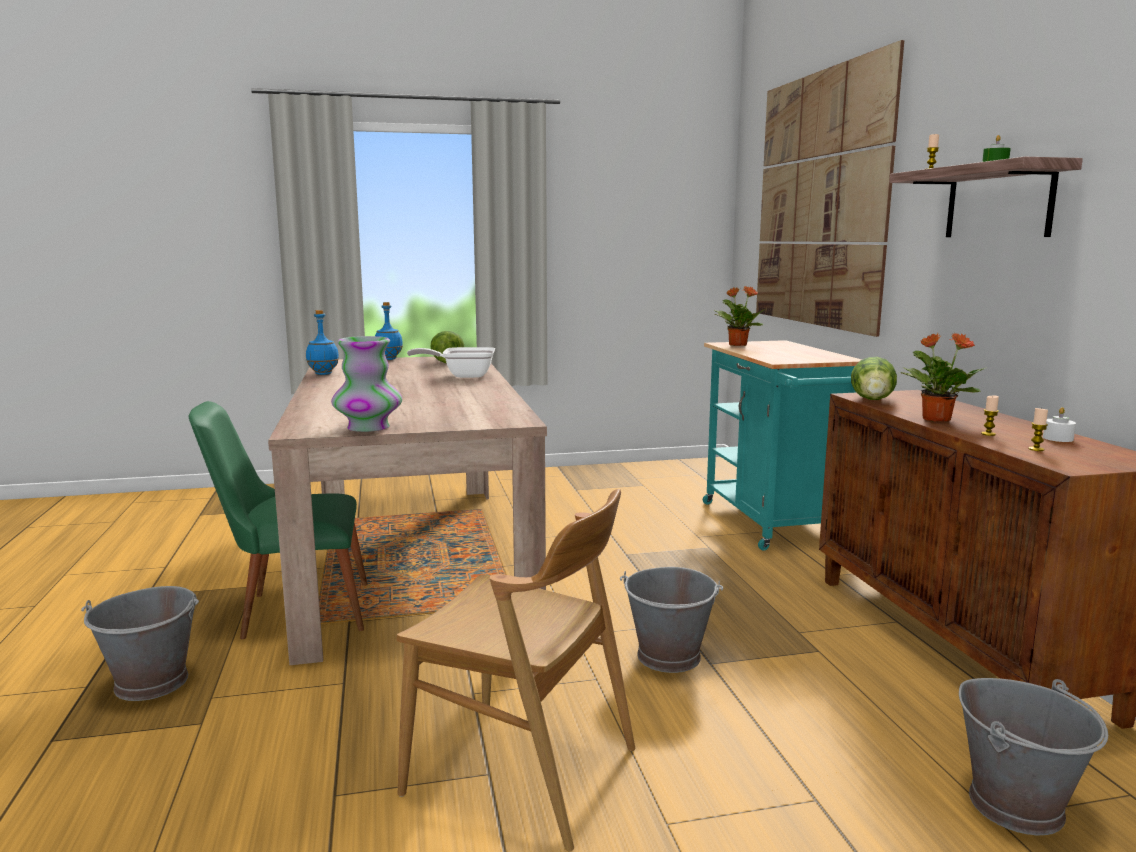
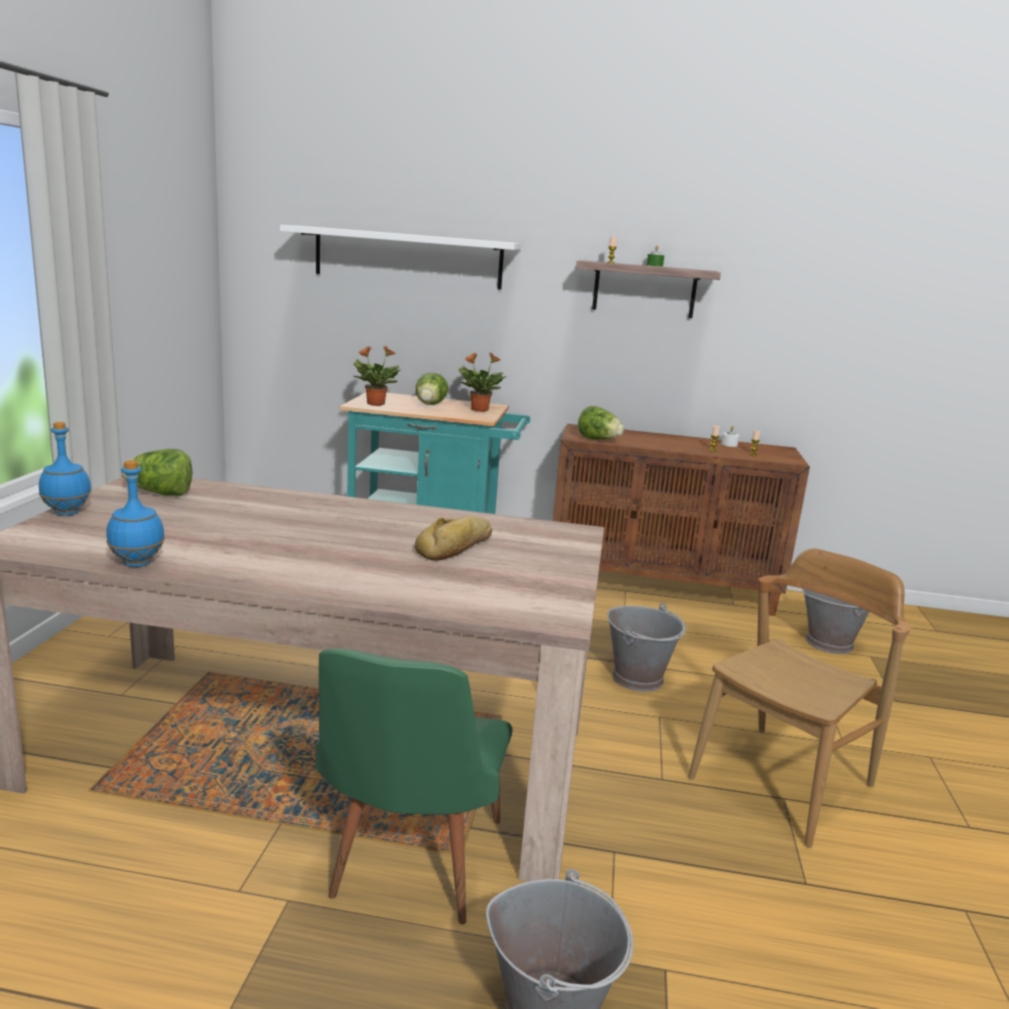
camera: 70 degrees left, 5 degrees up
vase [331,336,402,432] -> none
frying pan [407,347,495,378] -> none
picture [756,40,904,337] -> white shelf [280,225,522,290]
potted plant [899,333,987,422] -> potted plant moved to [459,352,507,412]
none -> bread [415,516,492,561]
none -> lettuce [416,373,448,405]

